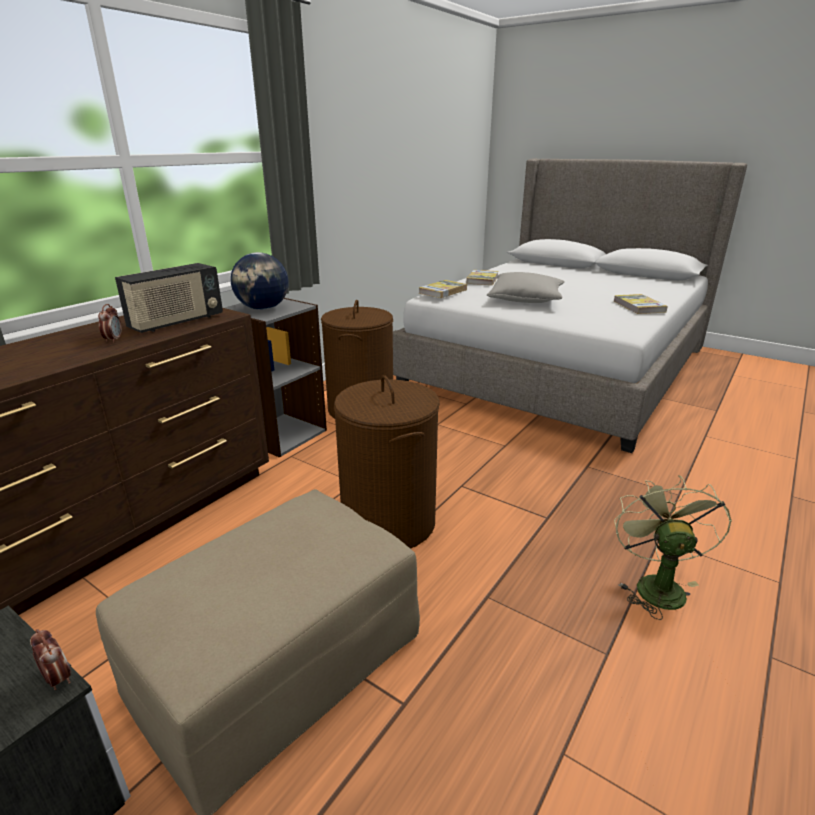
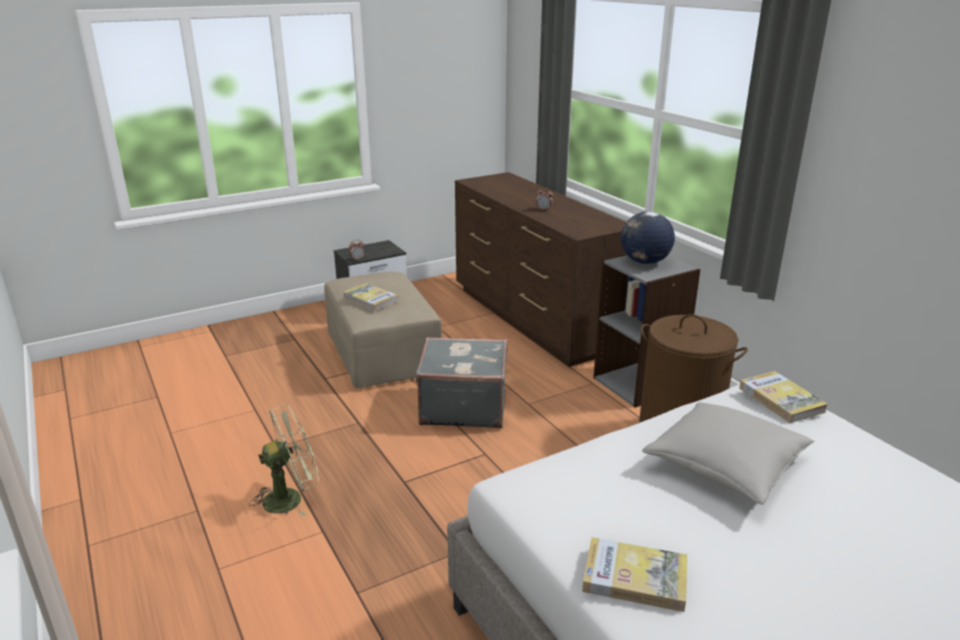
camera: 115 degrees right, 0 degrees up
radio [115,263,223,333] -> none
brown laundry basket [334,375,440,549] -> grey suitcase [416,337,507,428]
book [466,270,499,285] -> book moved to [343,283,399,311]
green fan [614,475,732,620] -> green fan turned 60 degrees counterclockwise [249,405,319,517]

